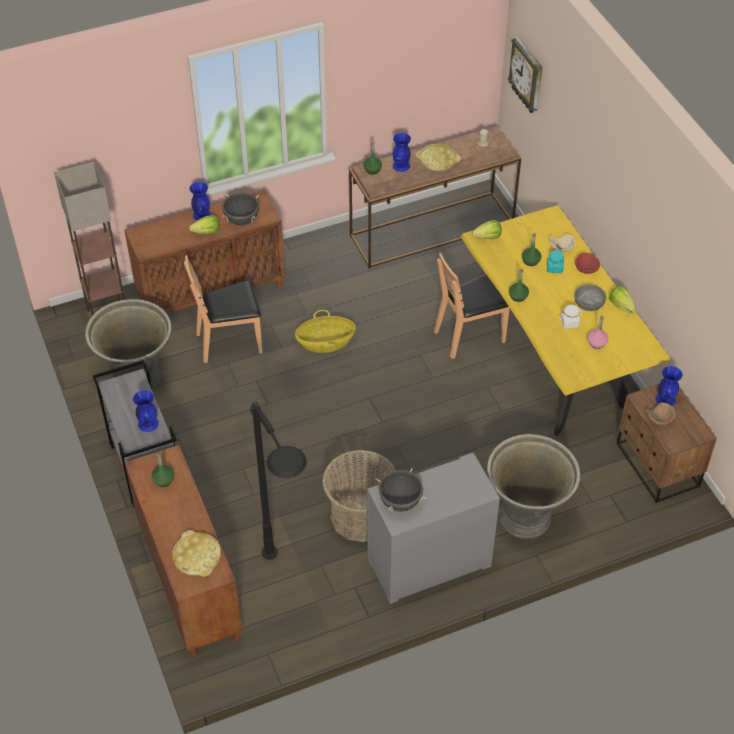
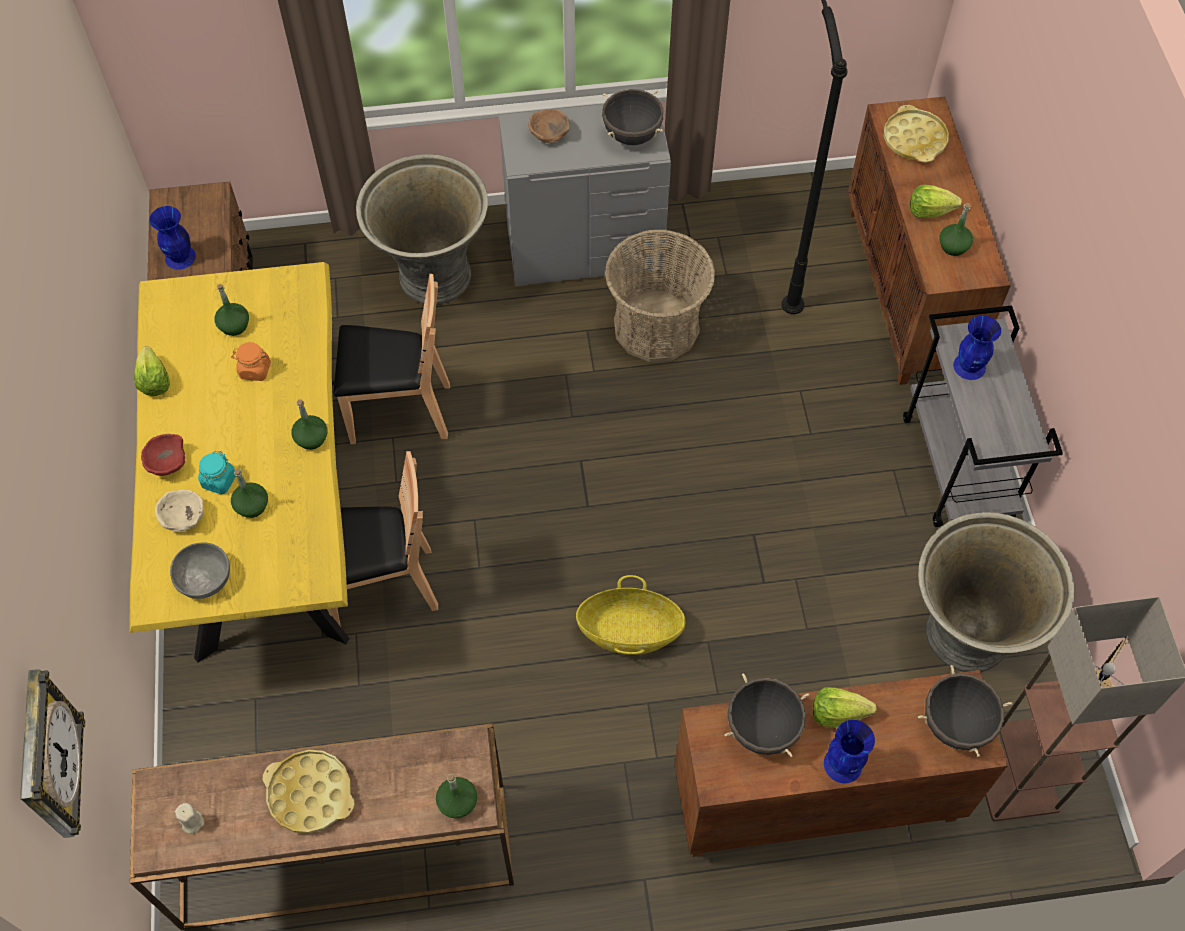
camera: 165 degrees left, 10 degrees up
brown chair [184,255,263,363] -> brown chair moved to [334,274,450,444]
blue vase [393,133,411,172] -> none
lettuce [472,220,502,239] -> lettuce moved to [910,185,962,218]
white jar [560,305,583,328] -> orange jar [231,342,271,381]
grey bowl [574,284,606,311] -> grey bowl moved to [170,542,230,599]
pink bottle [587,315,608,349] -> green bottle [214,284,249,336]
brown bowl [647,402,676,425] -> brown bowl moved to [528,109,570,143]
none -> black cooking pot [918,665,1012,757]

